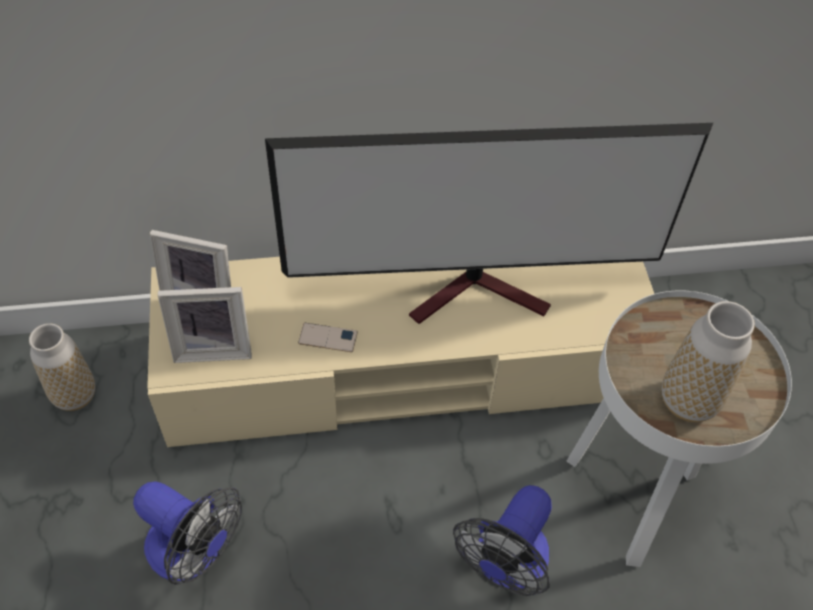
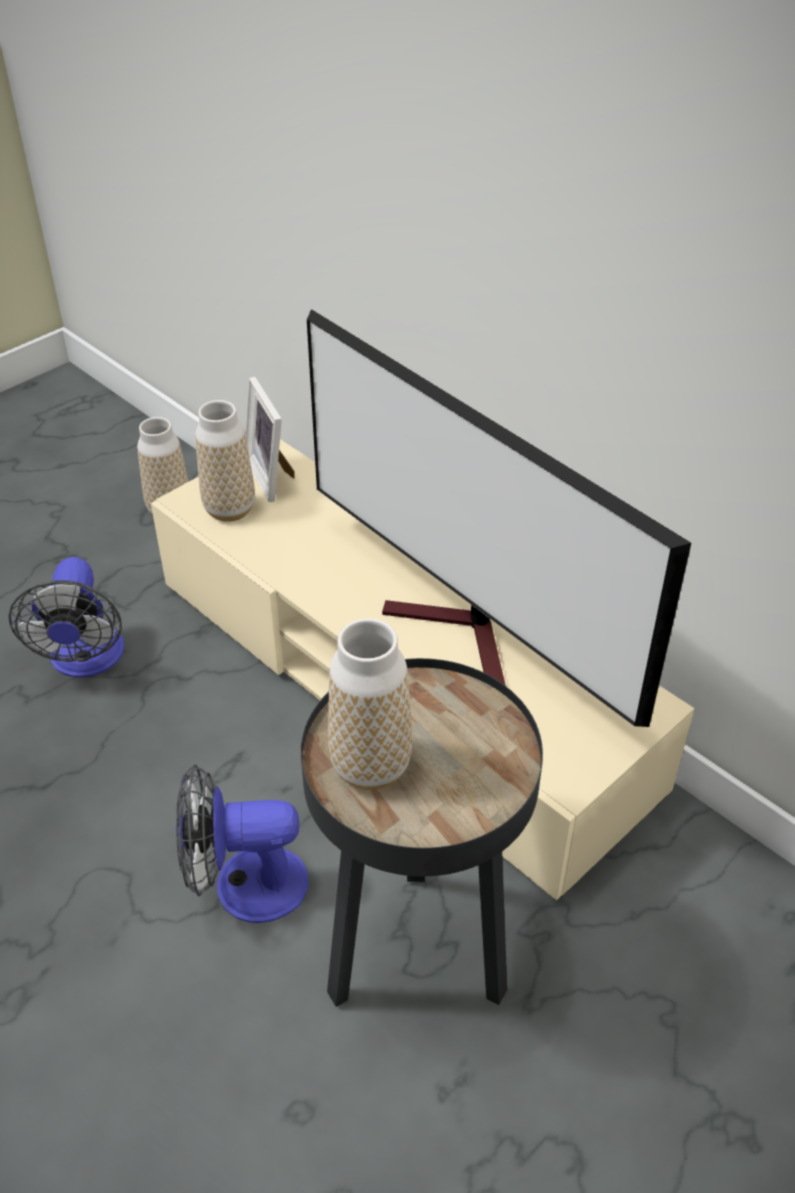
camera: 55 degrees right, 10 degrees down
picture frame [157,287,252,363] -> vase [195,400,255,522]
phone [298,323,358,352] -> none
white side table [566,290,792,567] -> black side table [301,658,543,1007]

